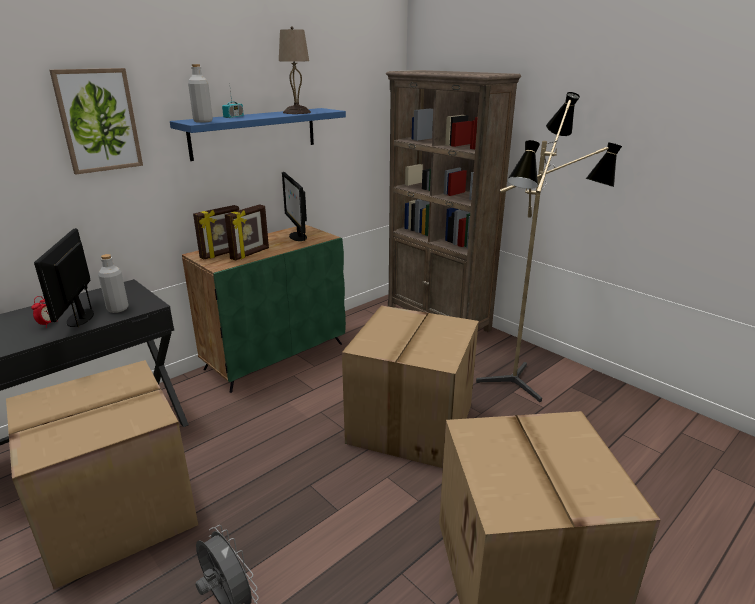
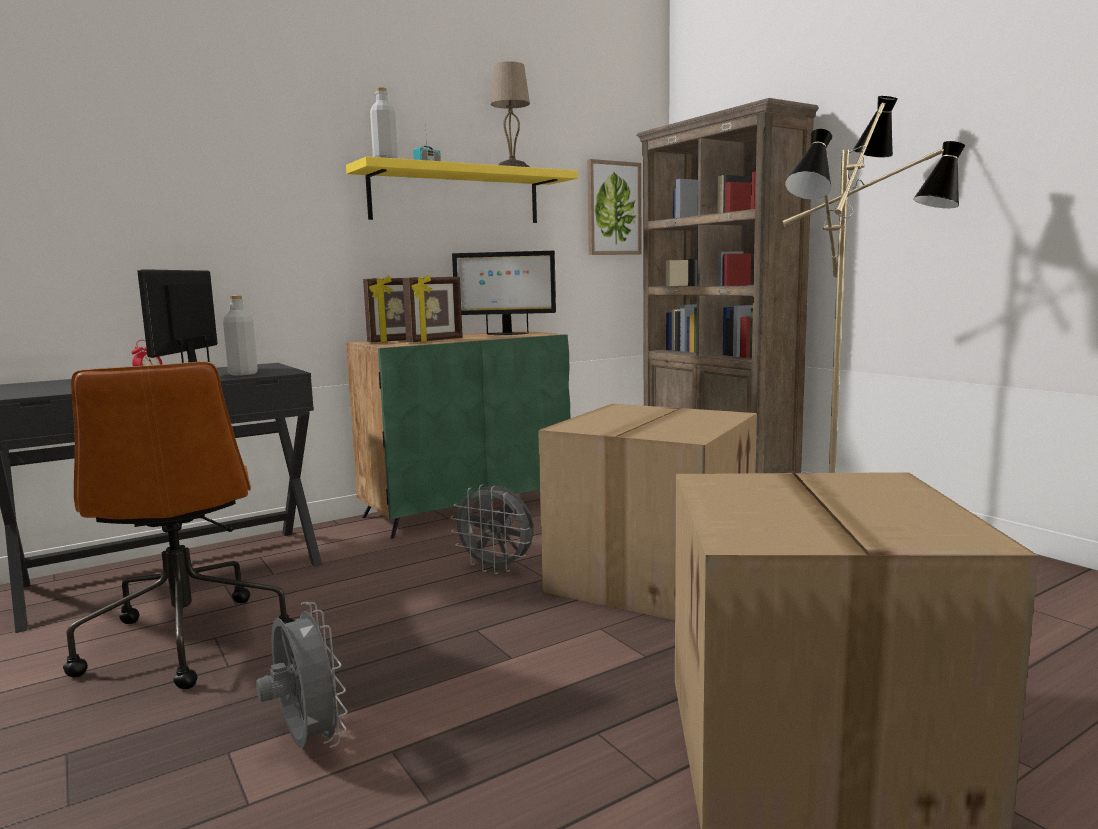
camera: 10 degrees right, 15 degrees down
cardboard box [6,360,198,589] -> brown office chair [63,361,295,689]
picture [50,68,143,174] -> picture moved to [587,159,641,255]
blue shelf [170,108,346,161] -> yellow shelf [346,156,578,223]
monitor [282,172,307,241] -> monitor turned 75 degrees counterclockwise [452,251,556,335]
none -> grey fan [450,484,533,574]

